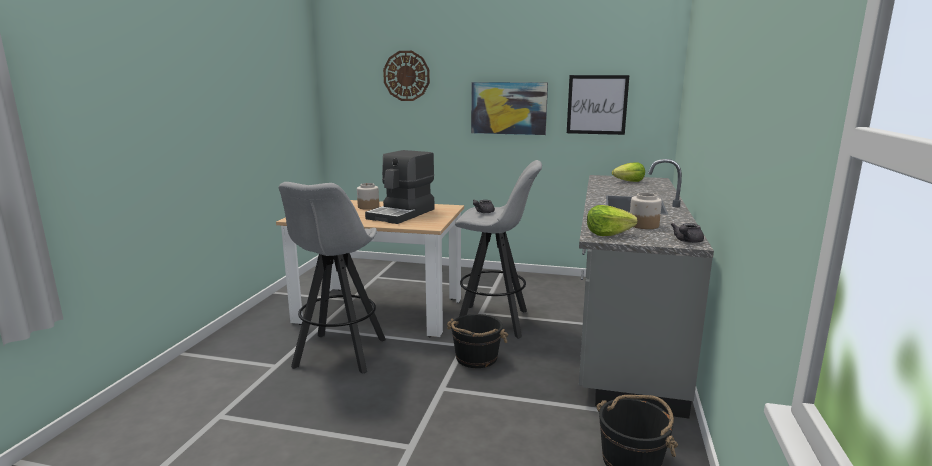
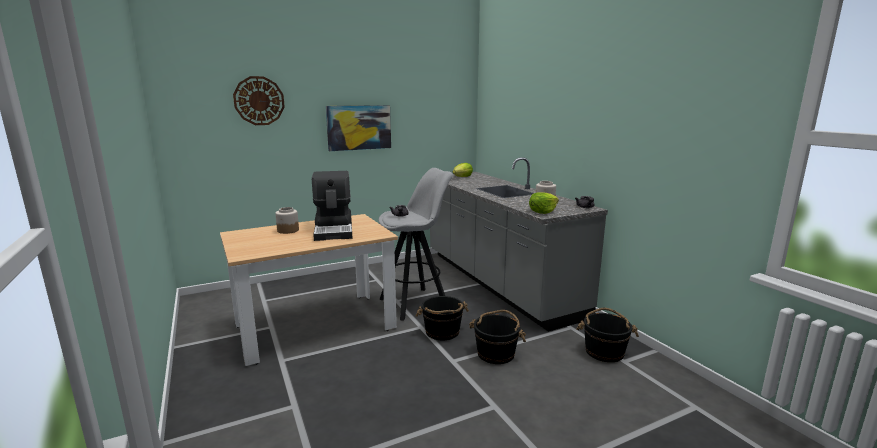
camera: 40 degrees left, 0 degrees up
grey stool [279,182,386,374] -> none
picture [567,75,629,135] -> none
none -> black bucket [469,310,526,364]

